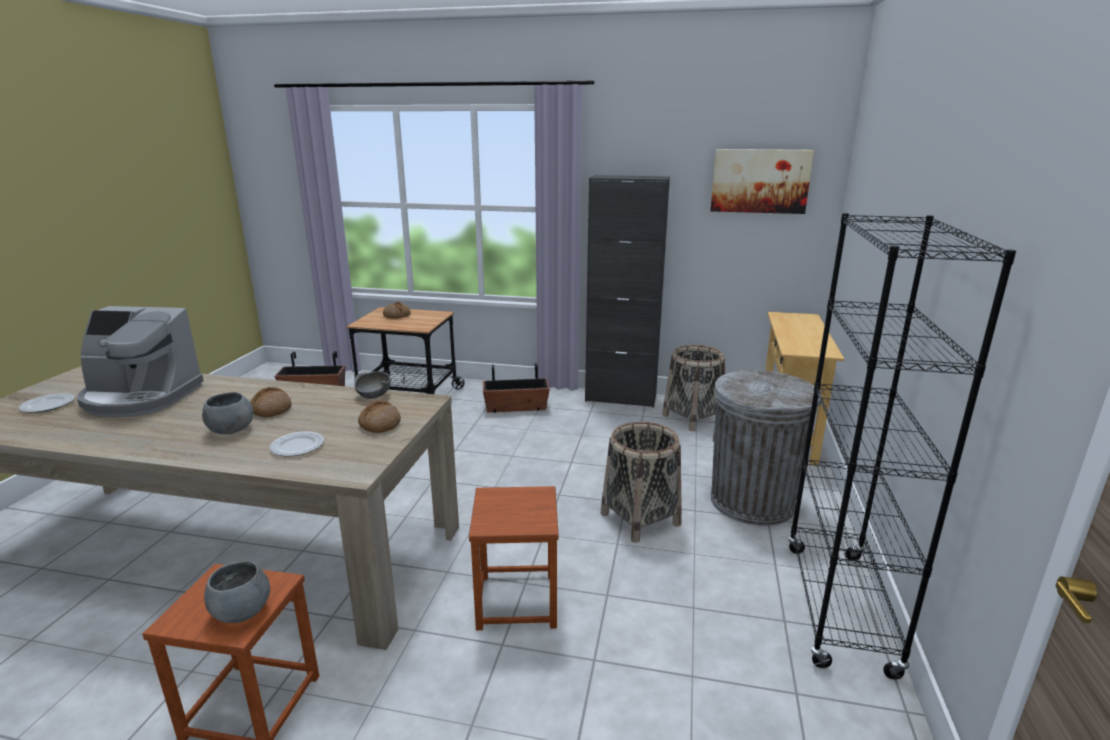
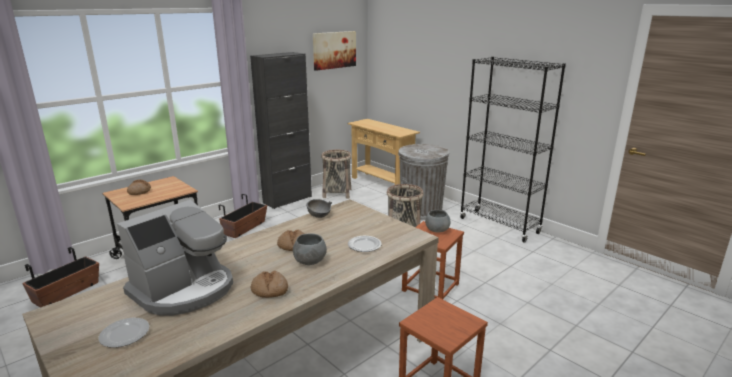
camera: 55 degrees left, 0 degrees up
grey bowl [204,561,270,623] -> grey bowl moved to [425,210,450,232]
bread [358,401,401,433] -> bread moved to [251,271,288,298]

